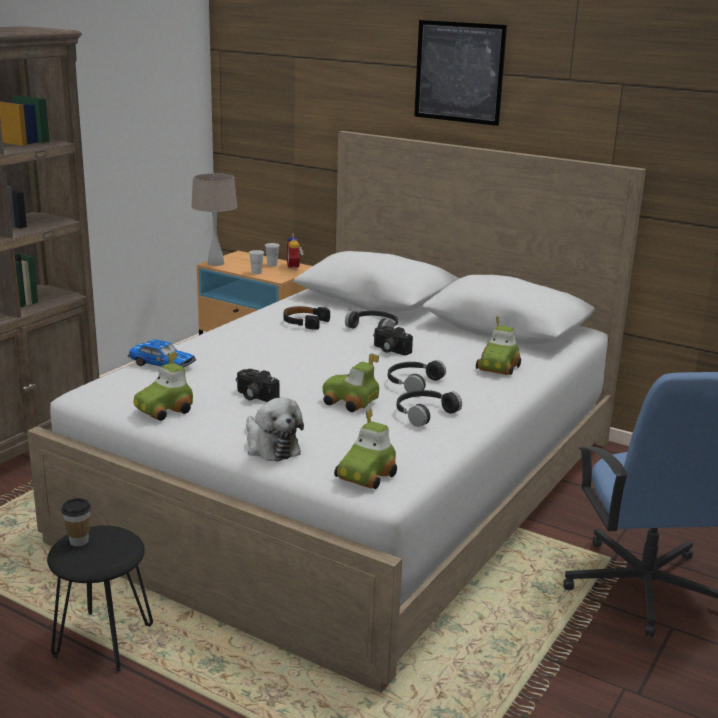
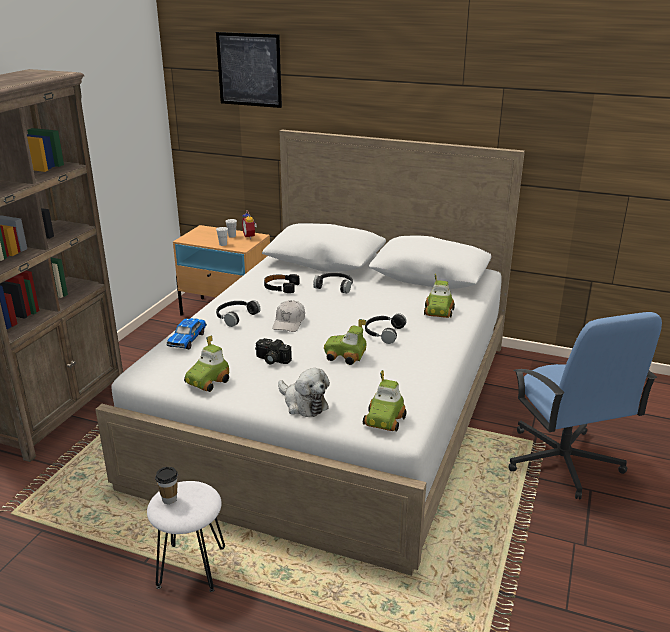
camera: 10 degrees left, 5 degrees up
black stool [47,526,153,672] -> white stool [147,481,225,592]
toy car [128,340,196,367] -> toy car turned 90 degrees clockwise [166,318,207,349]
beige table lamp [191,173,237,266] -> none
camera [373,326,413,355] -> none
black headphones [397,390,462,427] -> black headphones moved to [216,300,261,327]
picture [414,20,507,126] -> picture moved to [216,32,282,108]
none -> white cap [273,300,305,332]

